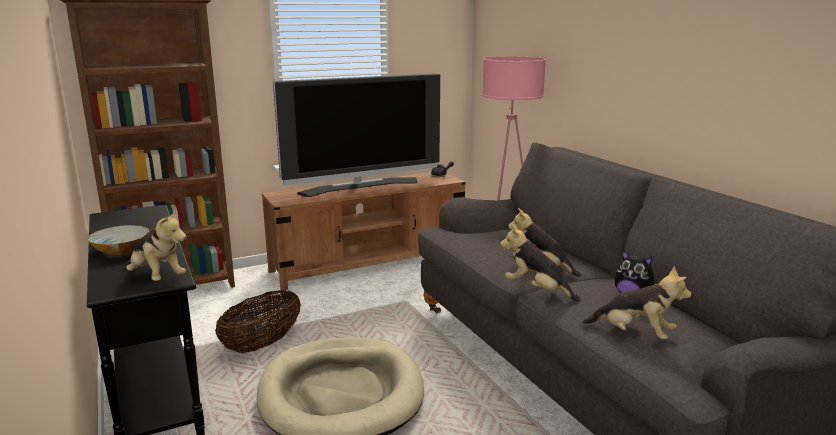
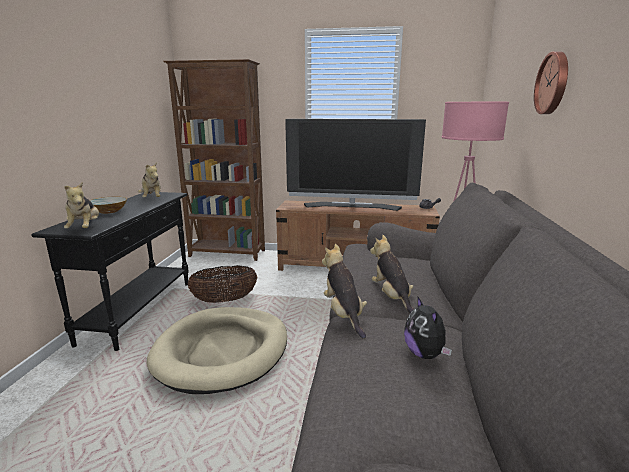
camera: 35 degrees right, 0 degrees up
plush toy [582,266,691,339] -> plush toy moved to [138,162,161,197]
none -> wall clock [534,51,568,114]

